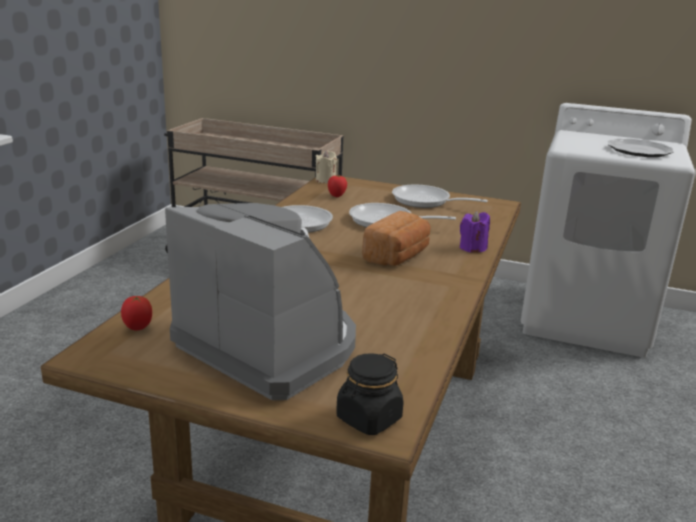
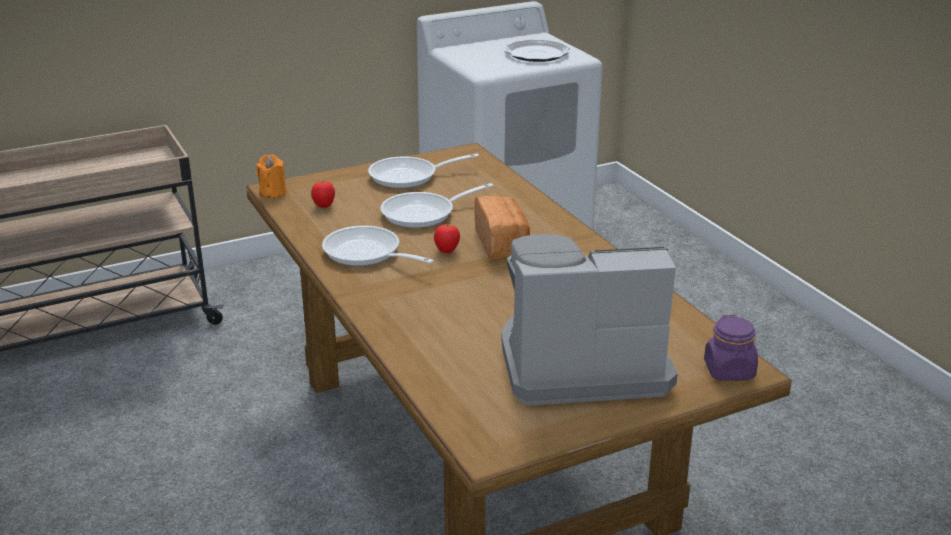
camera: 45 degrees left, 5 degrees up
tomato [121,296,152,331] -> tomato moved to [434,224,460,253]
beige candle [316,150,337,183] -> orange candle [256,155,287,198]
black jar [336,353,404,435] -> purple jar [704,315,758,381]
purple candle [460,211,490,253] -> none

